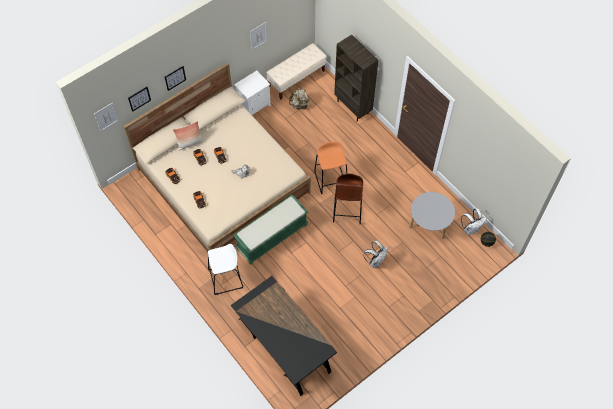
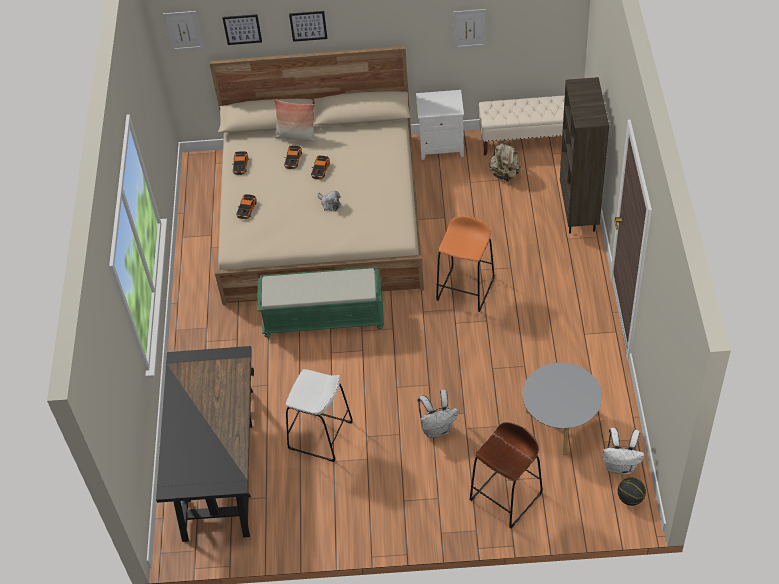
camera: 40 degrees right, 10 degrees down
white stool [208,244,243,295] -> white stool moved to [286,369,353,462]
brown stool [333,173,363,224] -> brown stool moved to [470,422,543,529]

